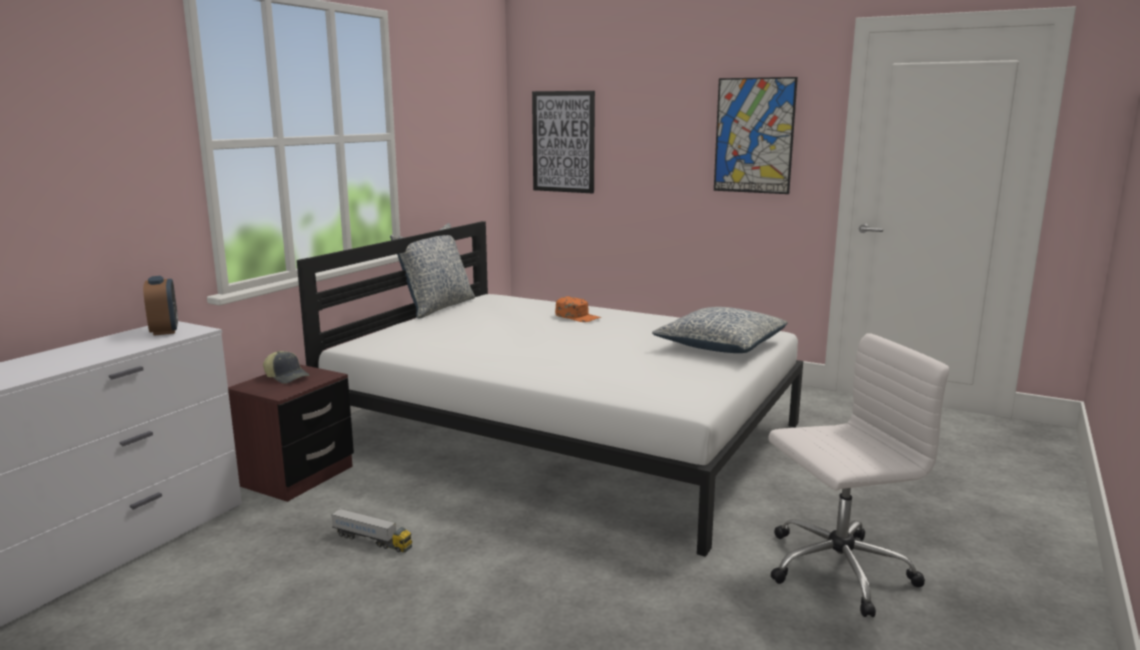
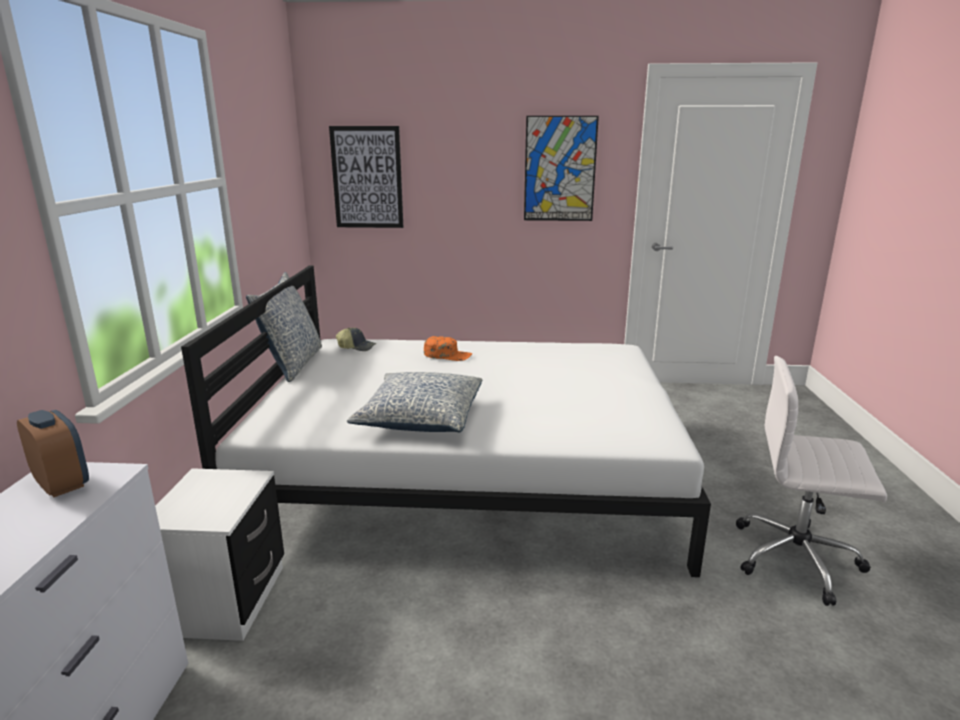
camera: 25 degrees left, 5 degrees up
brown nightstand [228,365,354,502] -> white nightstand [155,468,284,641]
cap [263,351,310,384] -> cap moved to [336,328,376,351]
toy truck [331,509,412,552] -> none
pillow [652,307,788,353] -> pillow moved to [347,372,482,433]
white office chair [768,333,949,617] -> white office chair turned 120 degrees counterclockwise [736,356,887,606]

